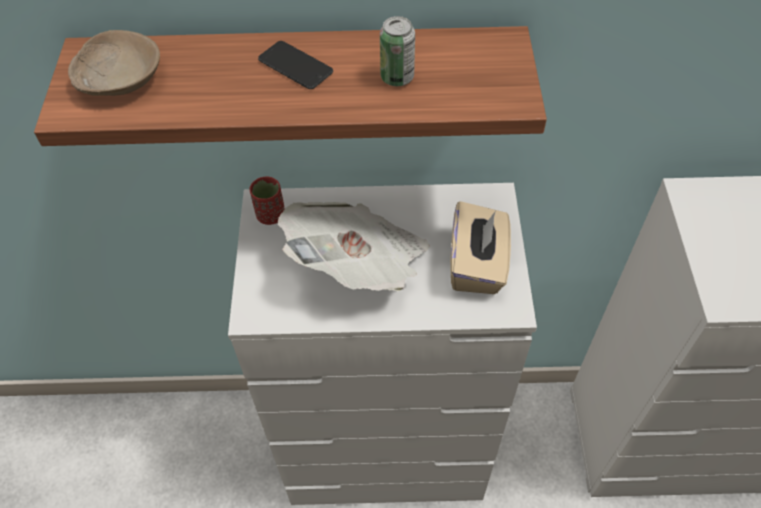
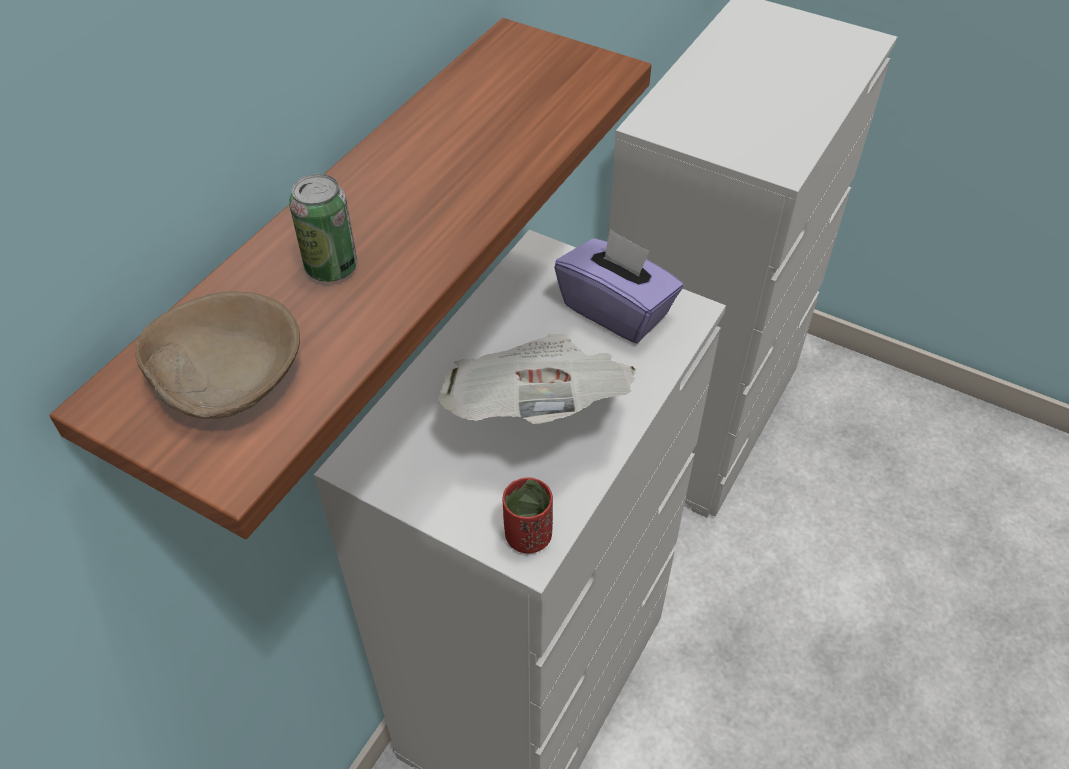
camera: 60 degrees left, 5 degrees down
red cup [250,177,285,225] -> red cup moved to [502,477,553,553]
phone [258,41,333,89] -> none
can [380,16,415,86] -> can moved to [289,174,357,282]
beige tissue box [450,201,511,294] -> purple tissue box [554,228,683,343]

